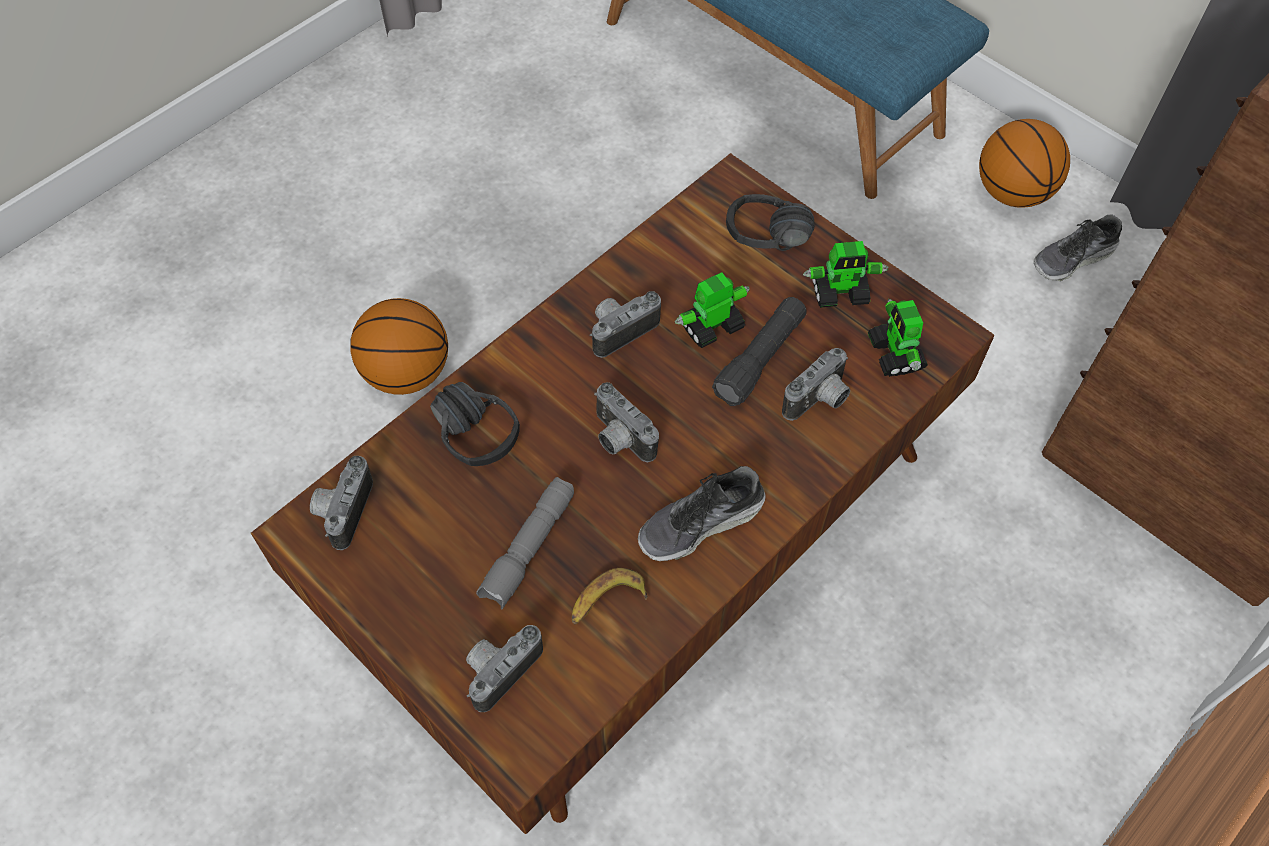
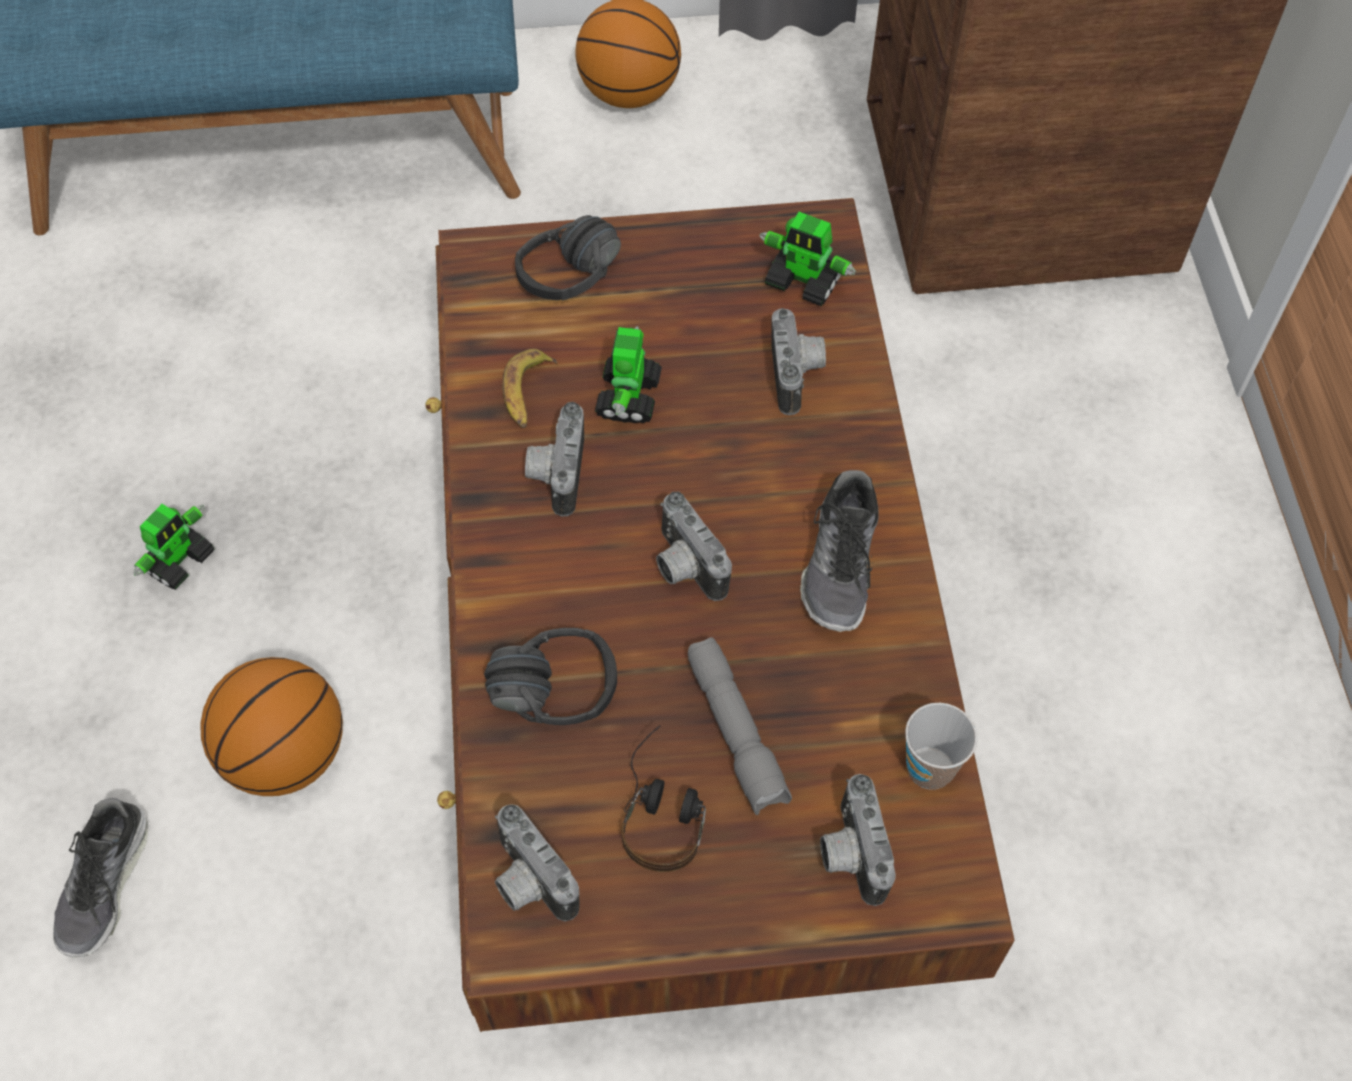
camera: 50 degrees left, 0 degrees up
banana [572,568,648,624] -> banana moved to [502,349,558,428]
camera [594,382,659,462] -> camera turned 60 degrees clockwise [656,492,732,601]
black flashlight [712,297,807,406] -> none
toy robot [803,241,889,308] -> toy robot moved to [134,504,215,590]
shoe [1034,214,1122,281] -> shoe moved to [53,798,148,958]
none -> headphones [621,725,706,872]
none -> cup [905,703,978,790]

